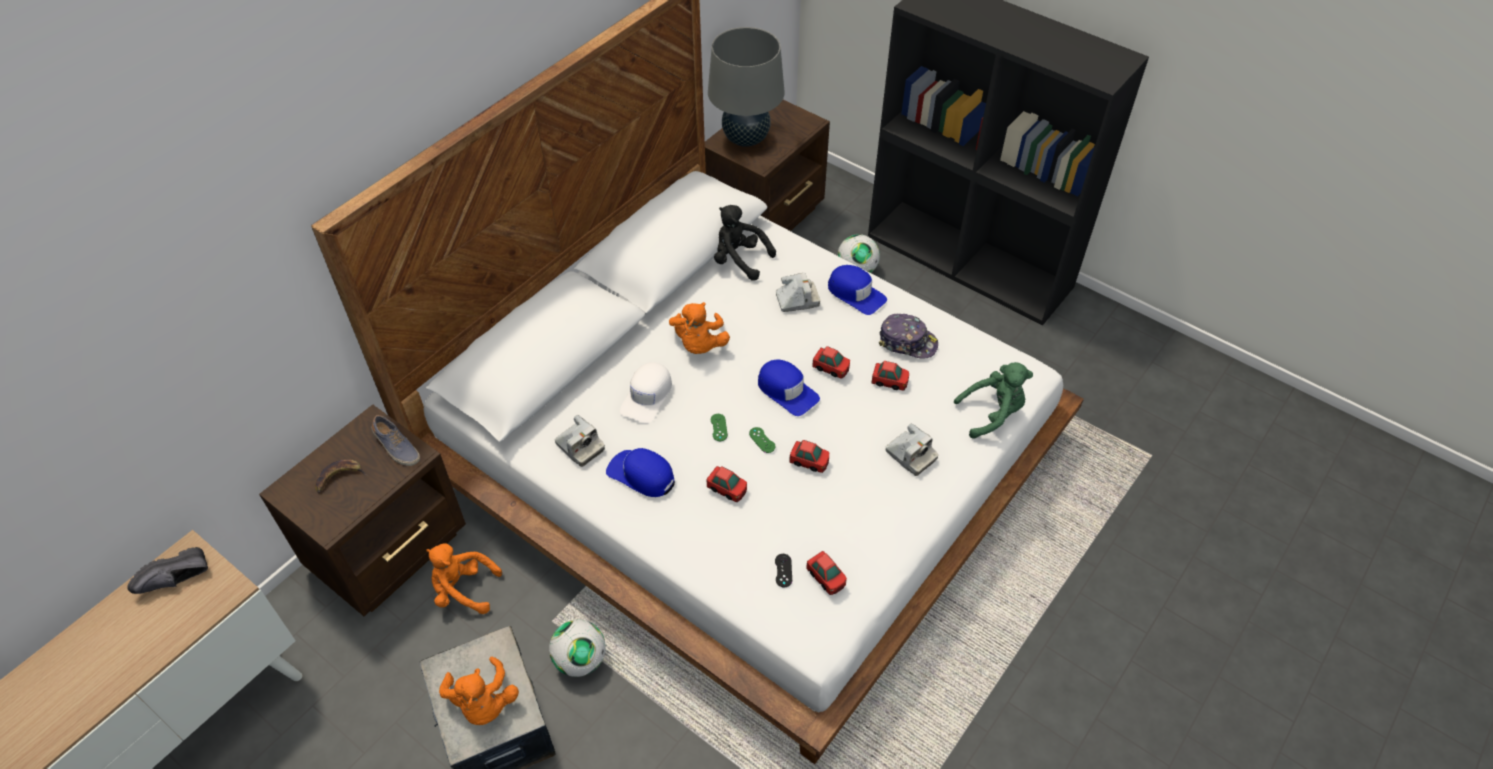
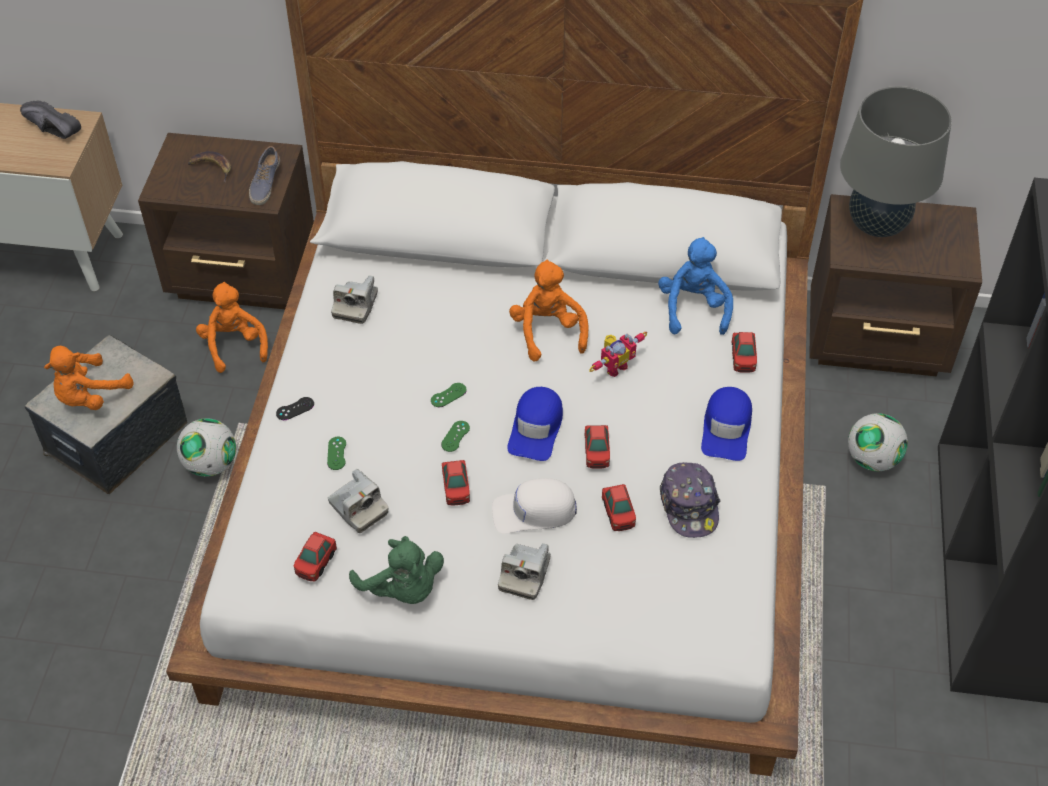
camera: 60 degrees right, 0 degrees up
blue cap [606,448,675,497] -> none
white cap [620,362,672,423] -> white cap moved to [492,478,577,534]
orange plush toy [669,302,730,354] -> orange plush toy turned 105 degrees clockwise [509,260,589,362]
toy car [706,466,747,502] -> toy car moved to [732,332,757,373]
black plush toy [714,205,776,281] -> blue plush toy [658,237,733,335]
black game controller [775,554,792,588] -> black game controller moved to [276,397,314,420]
camera [776,273,820,312] -> camera moved to [328,469,389,533]
green plush toy [954,362,1033,439] -> green plush toy moved to [349,536,444,604]
none -> green game controller [327,437,346,470]
none -> toy robot [589,332,648,377]

